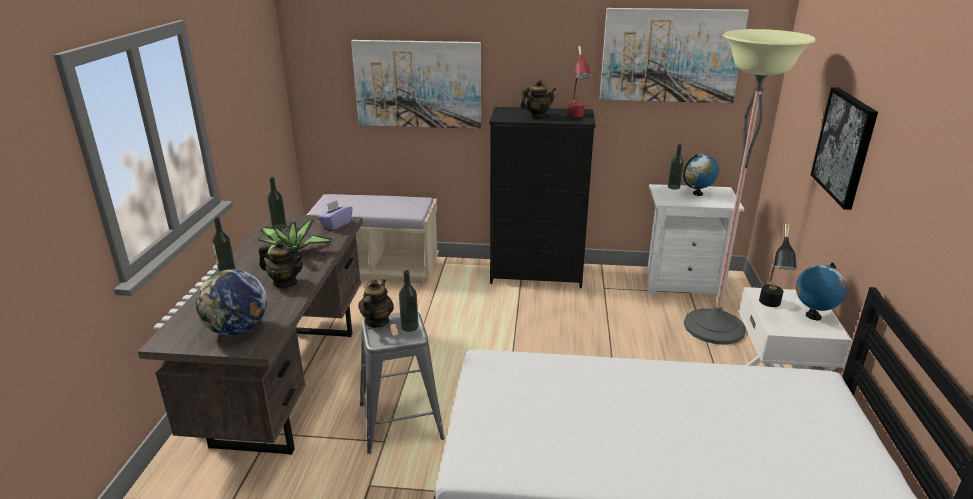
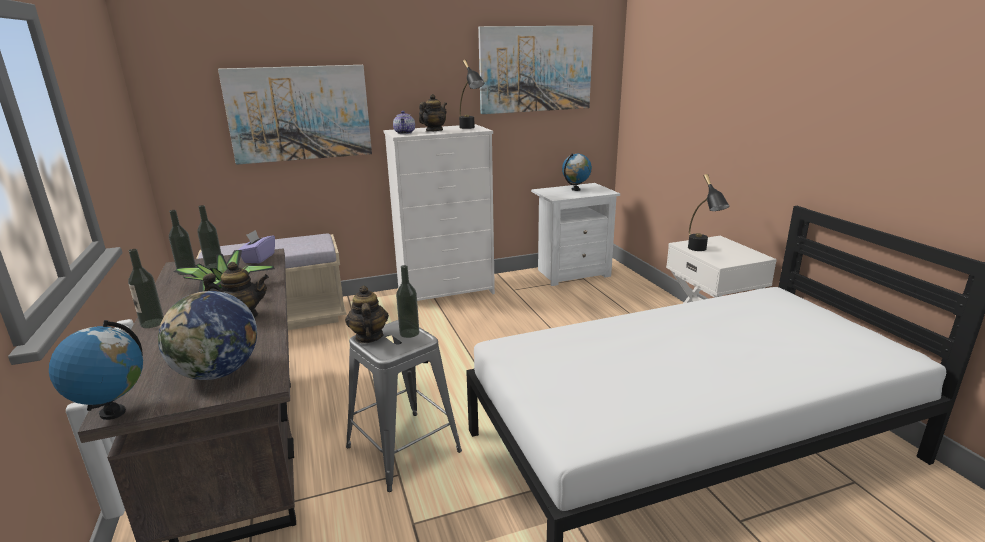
camera: 25 degrees left, 5 degrees down
black dresser [489,107,595,288] -> white dresser [384,124,495,301]
red table lamp [568,46,591,117] -> black table lamp [459,60,484,129]
bottle [668,144,684,190] -> bottle moved to [197,205,221,269]
floor lamp [684,29,816,345] -> none
globe [796,263,847,320] -> globe moved to [49,320,143,420]
picture [811,87,878,210] -> none
none -> teapot [393,111,415,134]

